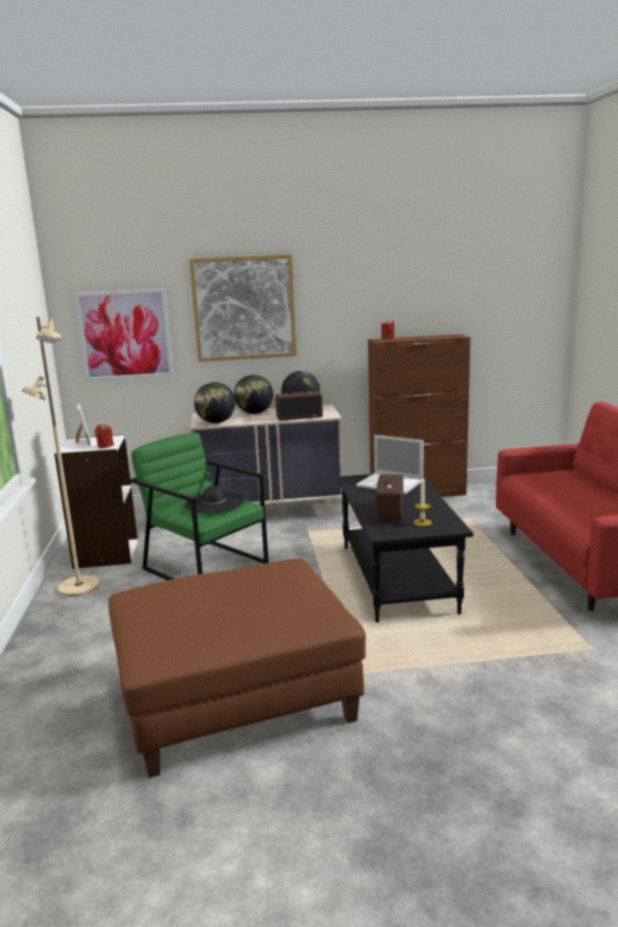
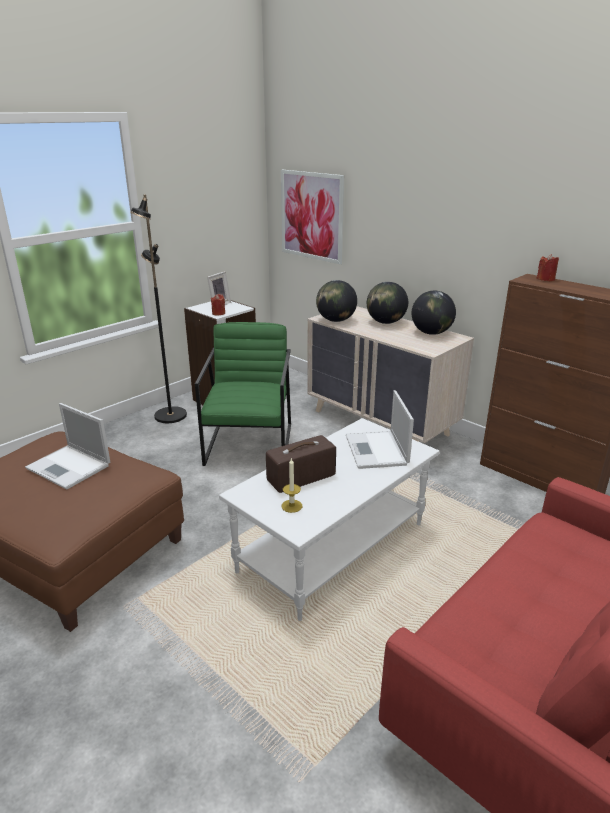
camera: 50 degrees right, 10 degrees up
beige floor lamp [22,317,100,597] -> black floor lamp [130,194,187,423]
black hat [184,486,244,513] -> none
picture [189,254,297,362] -> none
radio [275,391,323,421] -> none
black coffee table [337,474,473,623] -> white coffee table [219,418,440,621]
none -> laptop [25,403,110,490]

